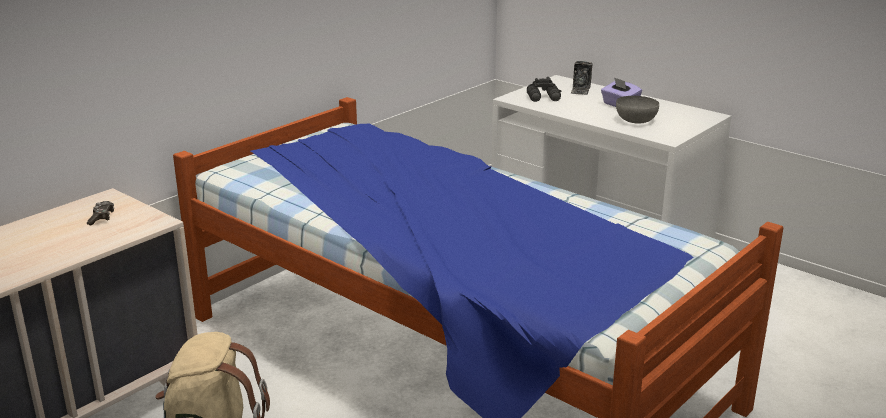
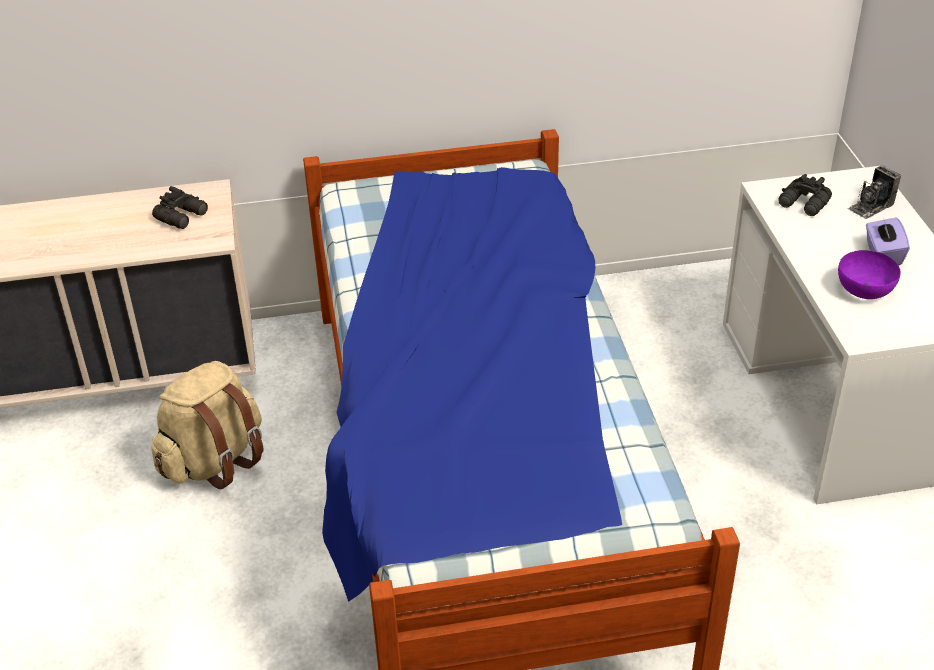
camera: 40 degrees right, 15 degrees up
game controller [87,201,114,225] -> black binoculars [152,186,208,229]
grey bowl [616,96,659,123] -> purple bowl [838,250,901,299]

